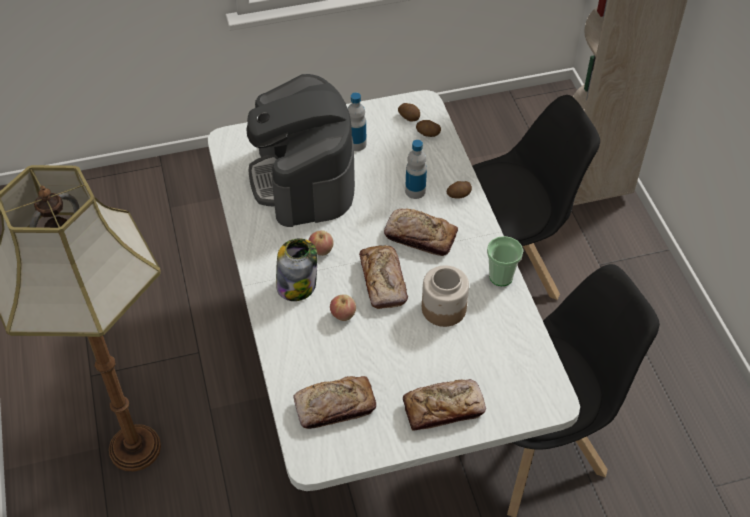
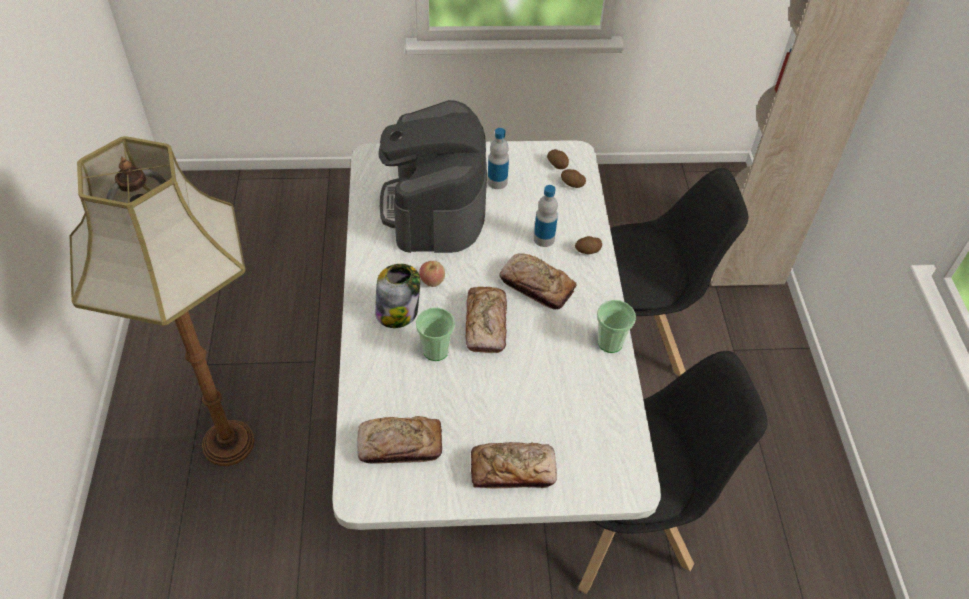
camera: 10 degrees right, 0 degrees up
apple [330,294,356,321] -> cup [416,308,455,361]
jar [422,266,469,327] -> none

